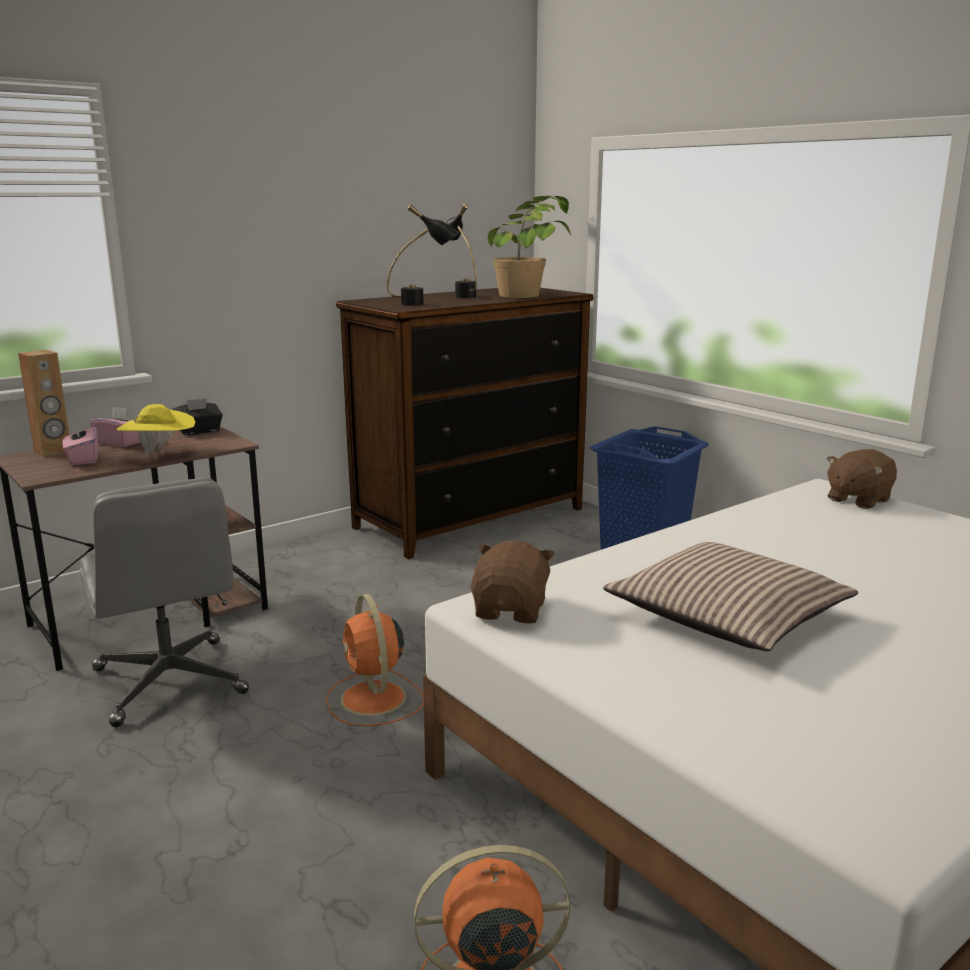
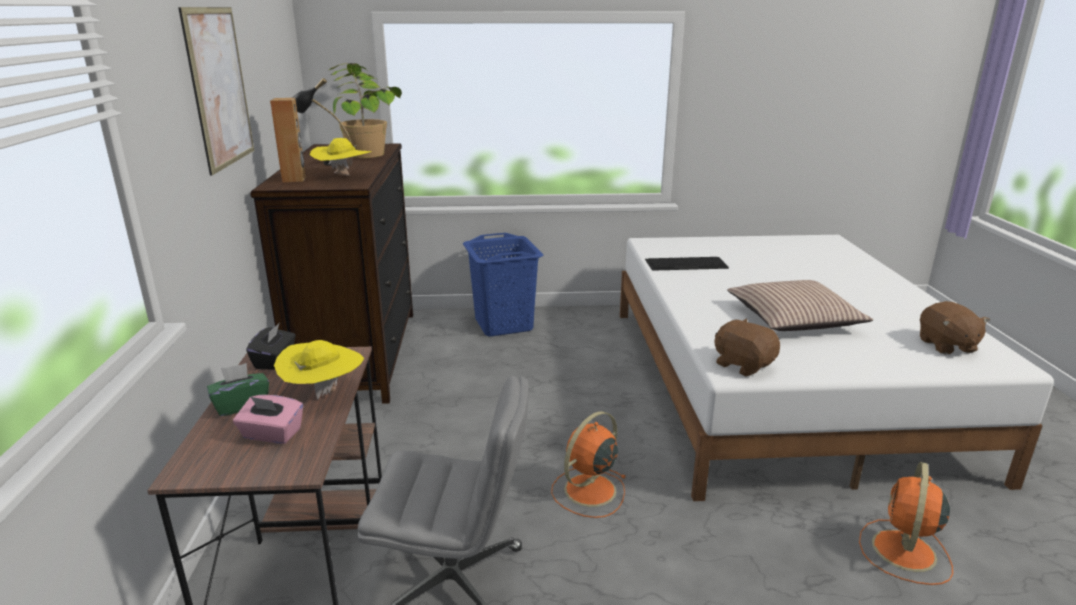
camera: 55 degrees left, 5 degrees up
brown speaker [18,350,69,457] -> brown speaker moved to [270,98,306,182]
pink tissue box [90,406,141,447] -> green tissue box [207,363,269,416]
orange fan [326,594,424,726] -> orange fan turned 120 degrees clockwise [551,411,625,518]
black table lamp [387,205,459,306] -> yellow hat [309,138,372,176]
brown plush toy [827,449,897,509] -> brown plush toy moved to [920,301,990,354]
none -> picture [178,7,254,176]
none -> keyboard [645,257,729,271]

